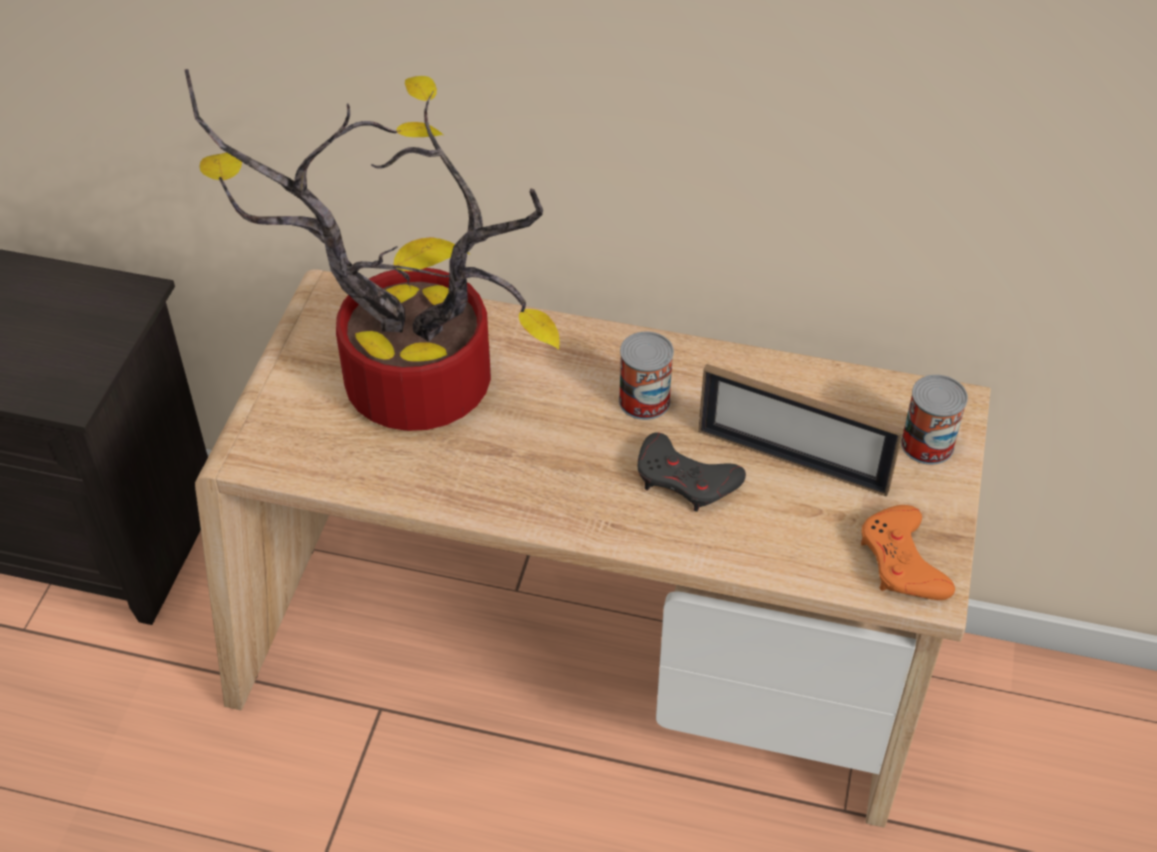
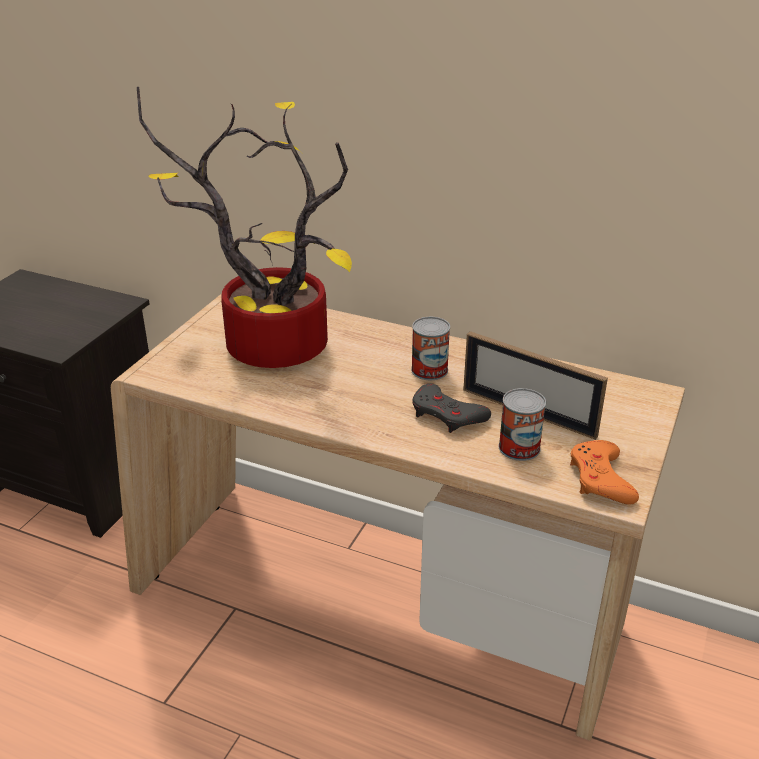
camera: 10 degrees right, 15 degrees down
can [901,375,968,465] -> can moved to [498,388,546,461]

